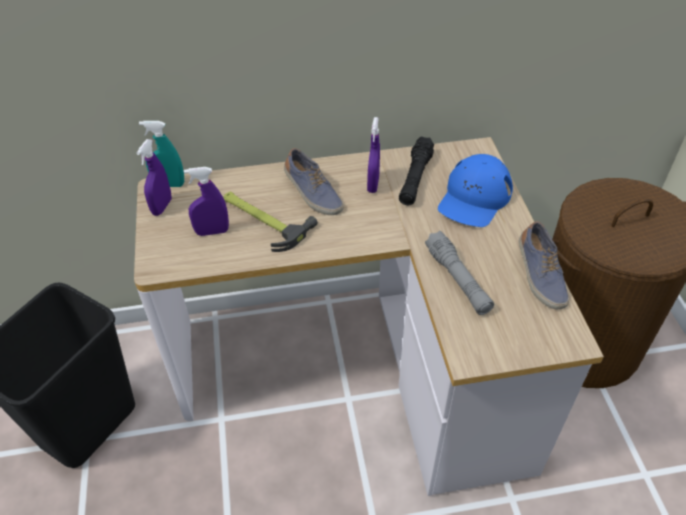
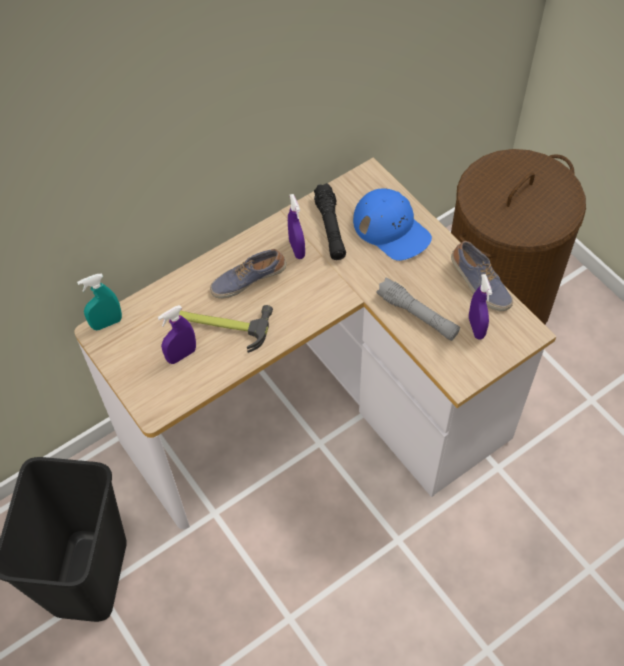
camera: 25 degrees left, 10 degrees up
purple spray bottle [136,139,172,216] -> purple spray bottle moved to [469,274,492,340]
shoe [284,148,344,215] -> shoe turned 135 degrees clockwise [210,249,286,299]
blue cap [438,154,513,227] -> blue cap turned 45 degrees counterclockwise [353,188,432,261]

